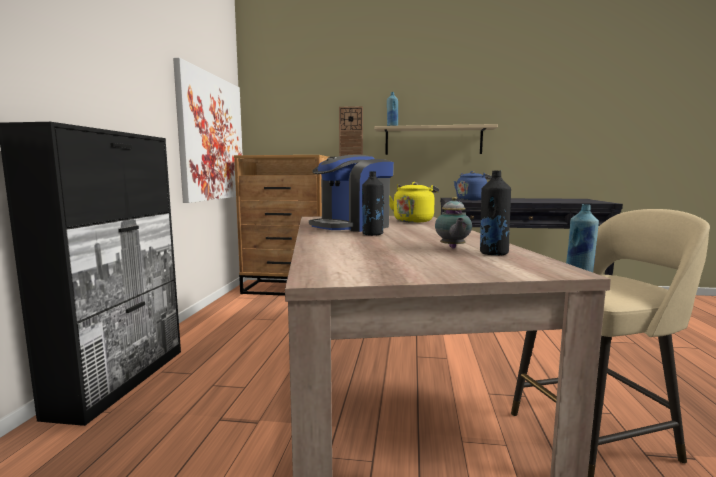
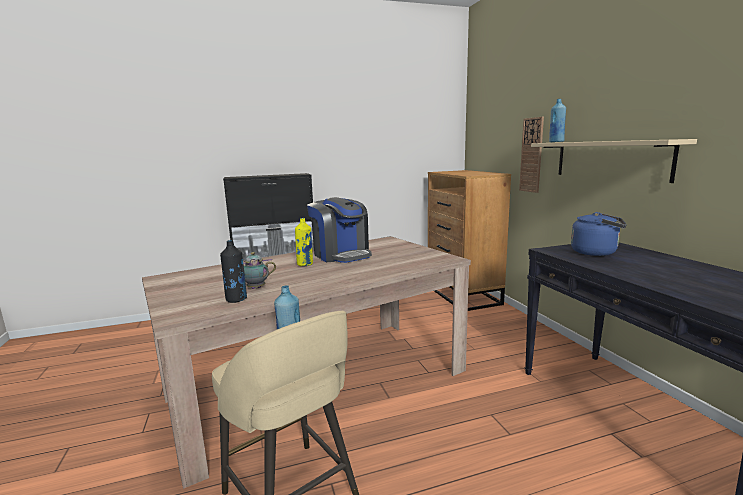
camera: 65 degrees right, 5 degrees up
picture [173,58,243,203] -> none
coffee machine [309,155,394,232] -> coffee machine turned 150 degrees counterclockwise [307,197,372,263]
black bottle [362,171,384,236] -> yellow bottle [295,218,313,266]
yellow kettle [389,182,439,223] -> none

